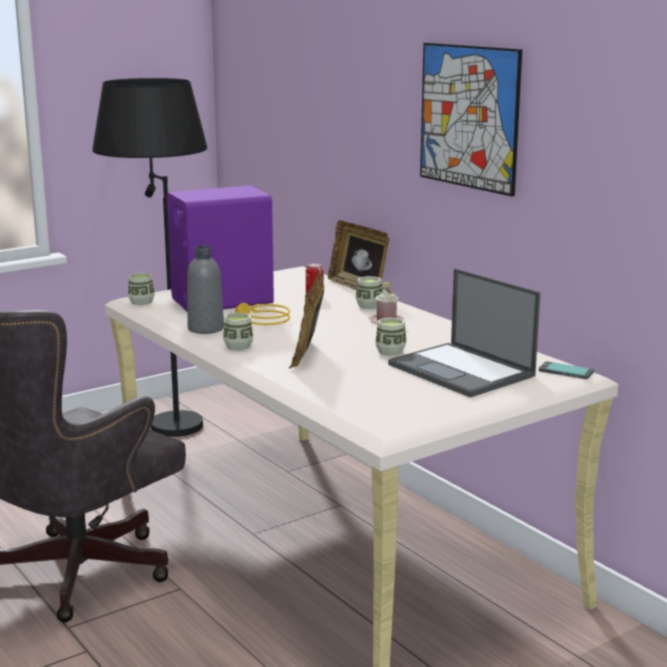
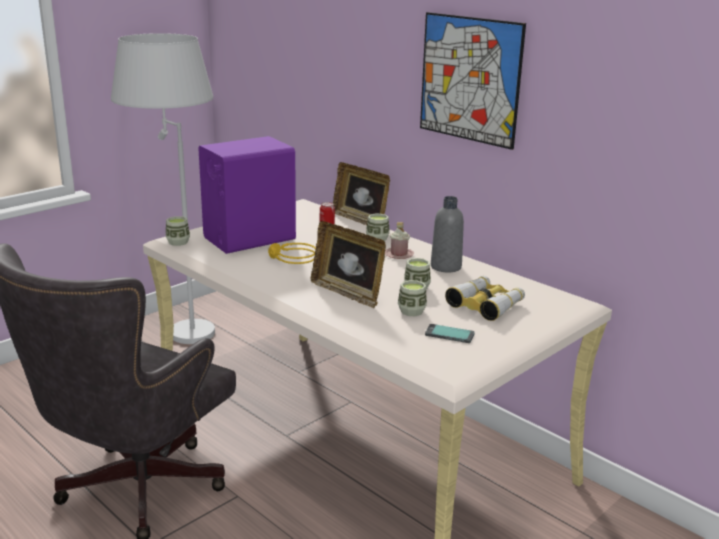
camera: 10 degrees left, 5 degrees up
black floor lamp [92,78,207,437] -> white floor lamp [111,33,215,344]
grey bottle [187,246,224,334] -> grey bottle moved to [431,196,464,272]
cup [223,313,253,350] -> cup moved to [398,280,427,316]
picture frame [289,270,324,369] -> picture frame turned 45 degrees counterclockwise [311,221,386,308]
laptop [388,268,541,397] -> binoculars [445,276,525,321]
phone [539,361,594,379] -> phone moved to [425,324,475,343]

